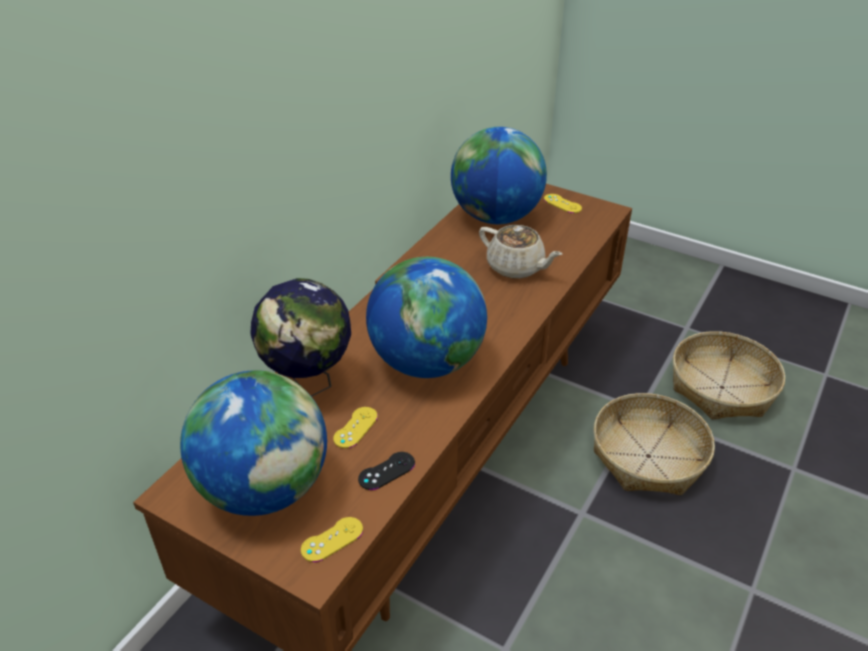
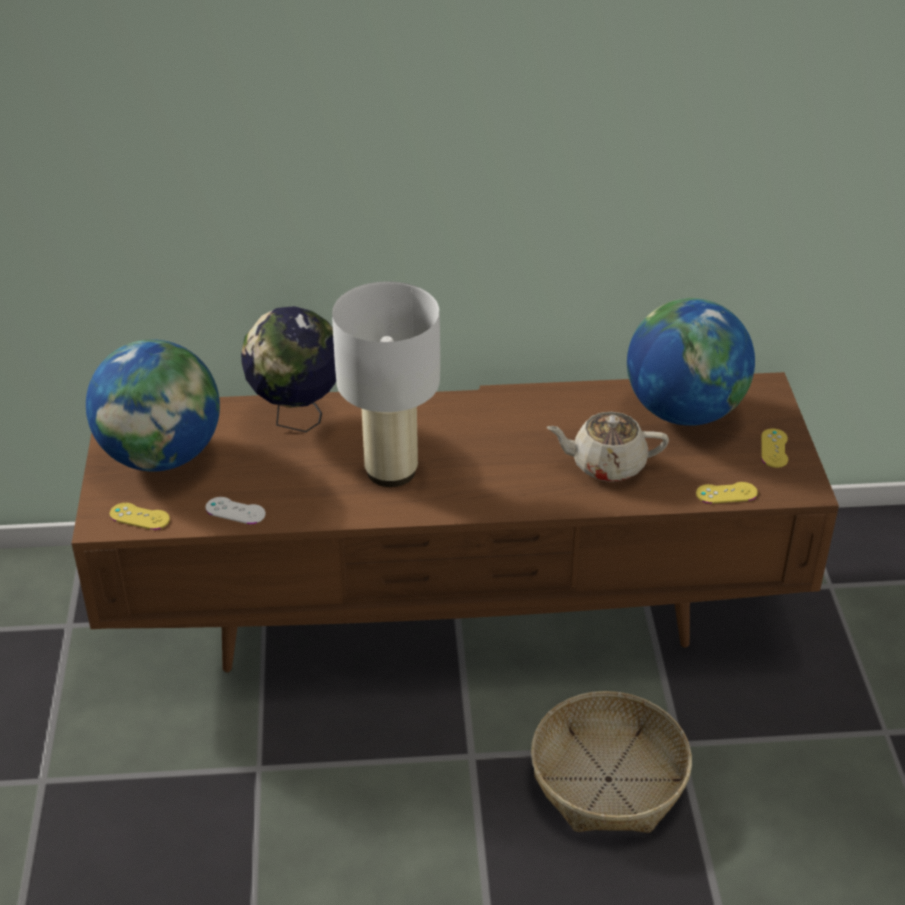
camera: 55 degrees right, 0 degrees up
yellow game controller [333,407,378,449] -> yellow game controller moved to [696,482,758,504]
black game controller [358,452,415,490] -> white game controller [206,497,265,524]
globe [366,257,487,378] -> white table lamp [332,282,440,487]
beige teapot [479,225,563,279] -> beige teapot turned 90 degrees clockwise [546,412,669,482]
basket [673,331,785,420] -> none

